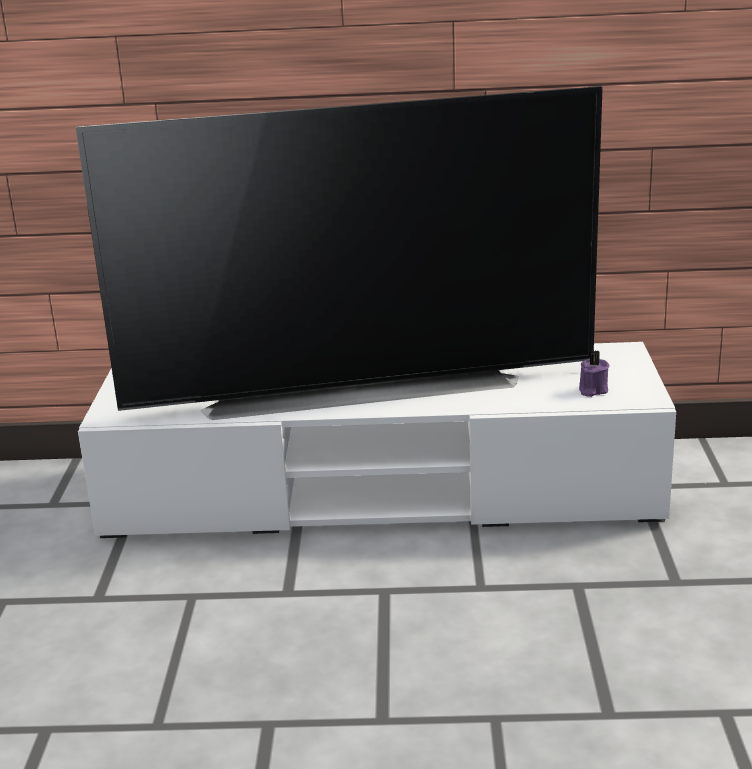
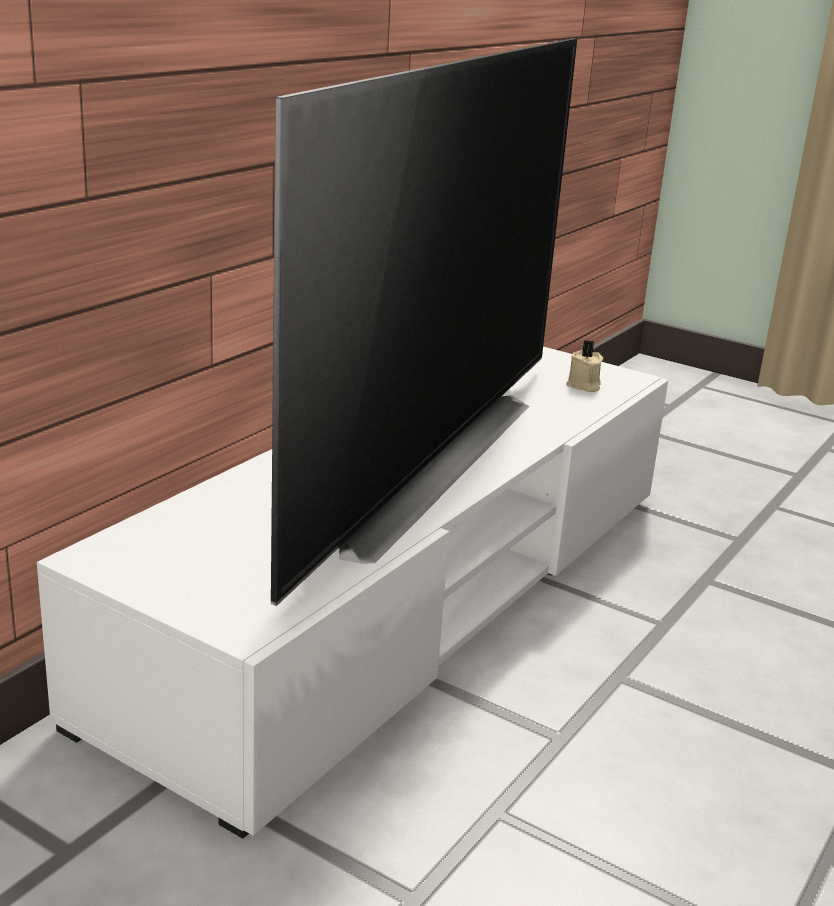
camera: 60 degrees left, 0 degrees up
purple candle [579,350,610,397] -> beige candle [566,340,603,392]

